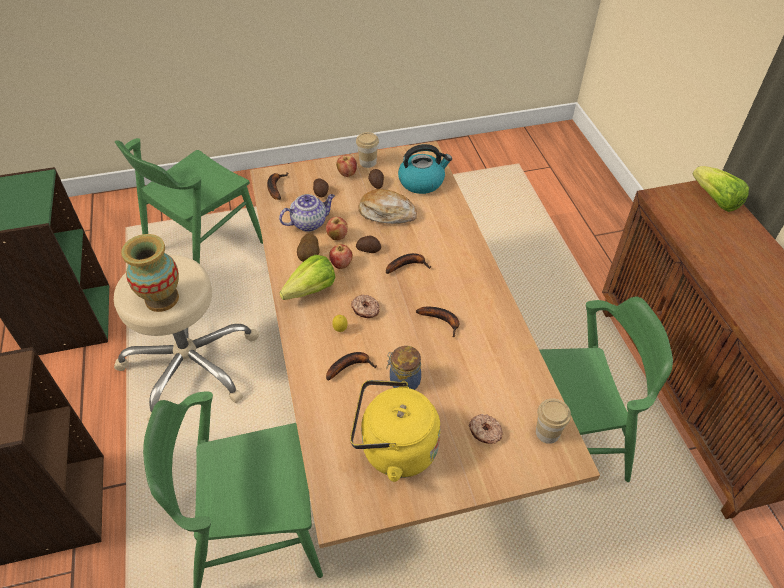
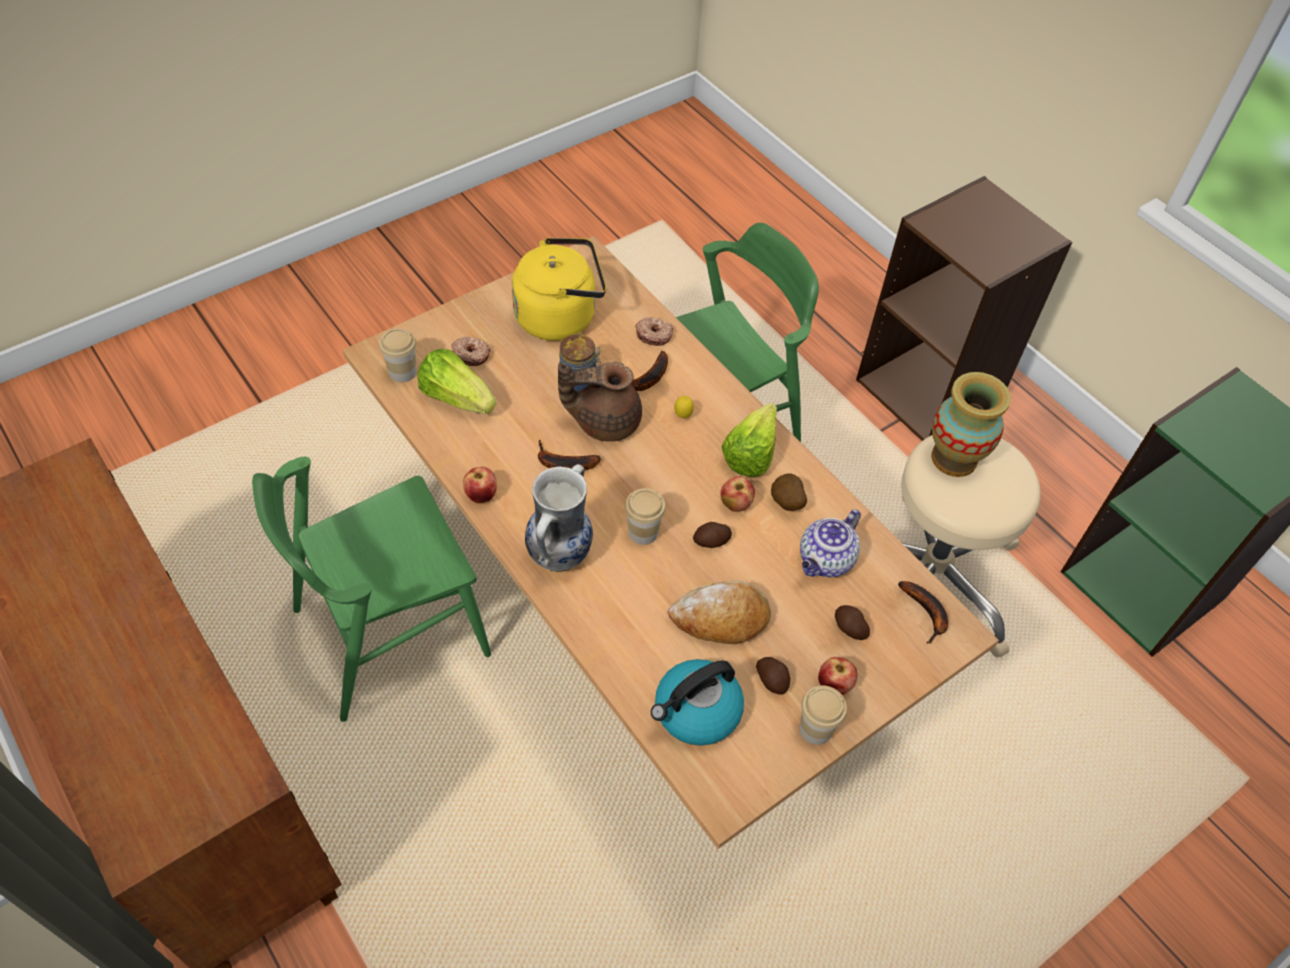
camera: 155 degrees right, 5 degrees up
green chair [115,138,263,264] -> none
apple [326,217,348,240] -> apple moved to [463,467,497,503]
donut [351,295,380,318] -> donut moved to [635,318,673,346]
banana [386,253,431,274] -> cup [625,488,666,545]
lettuce [692,166,749,212] -> lettuce moved to [417,349,496,414]
none -> vase [525,464,593,572]
none -> brown teapot [558,362,642,442]

